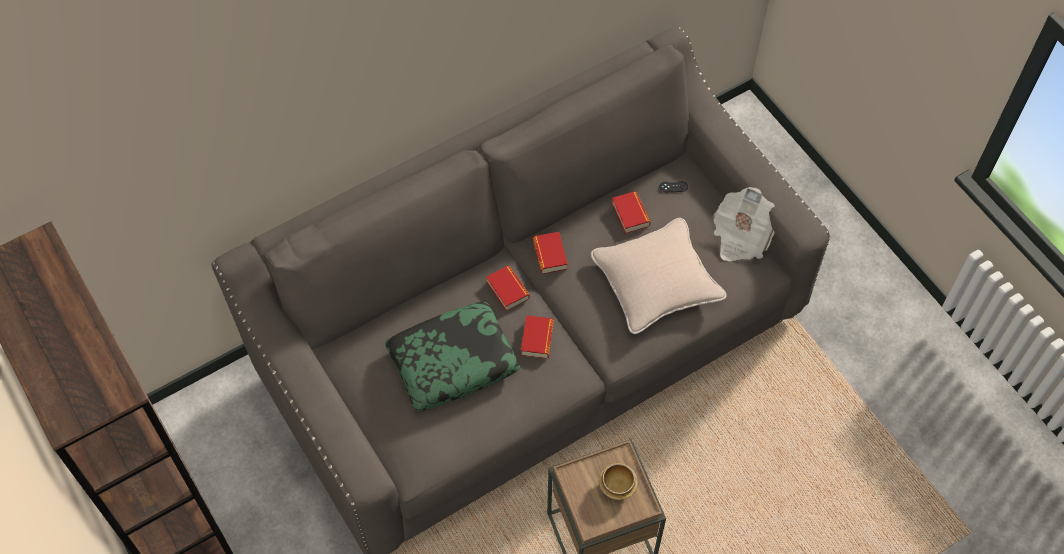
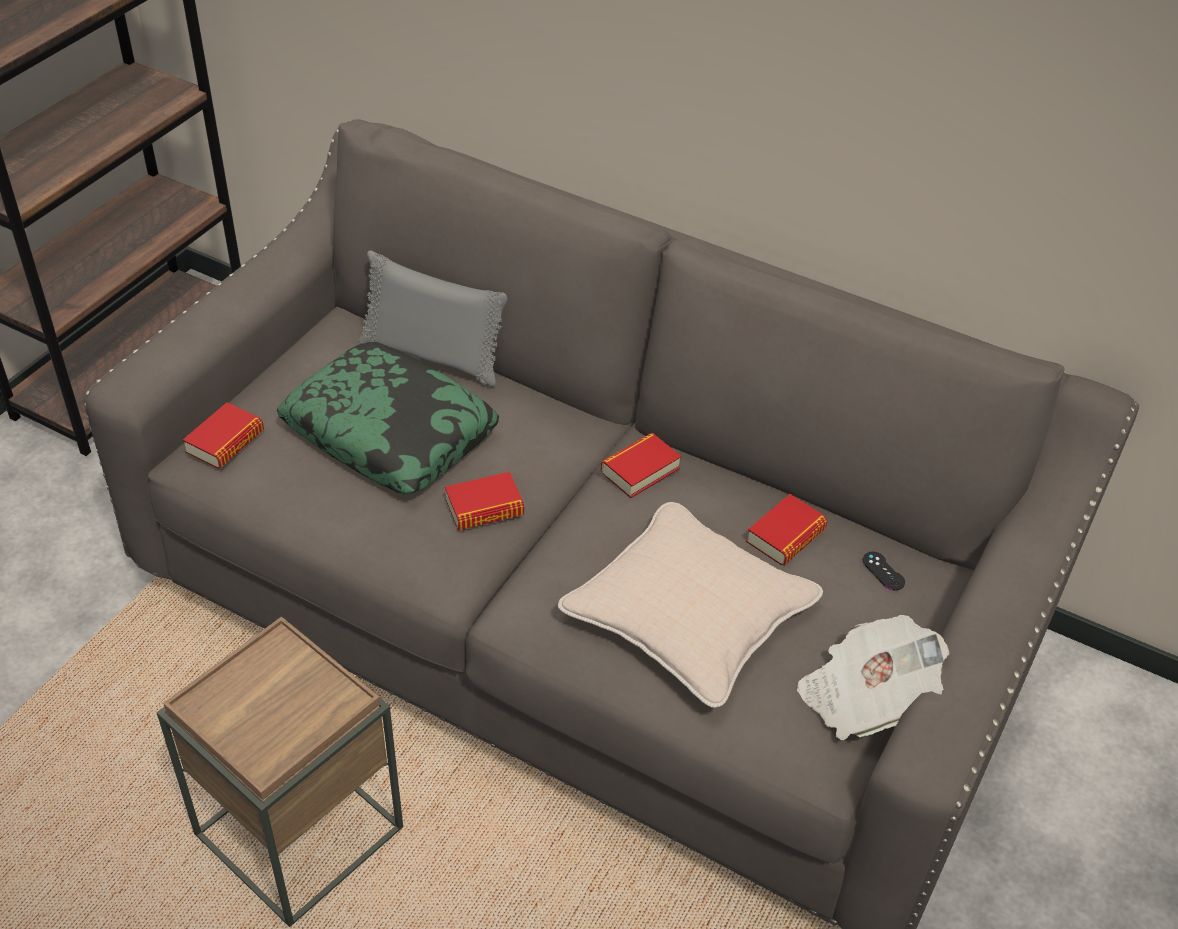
camera: 60 degrees right, 15 degrees down
book [486,266,530,311] -> book moved to [183,402,264,469]
bowl [599,463,638,500] -> none
none -> grey pillow [358,250,507,386]

